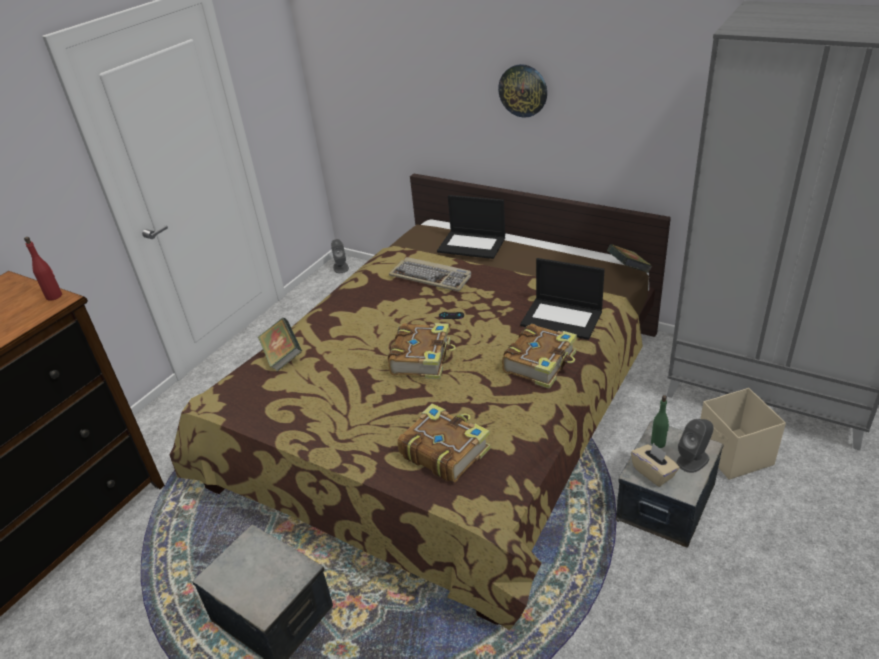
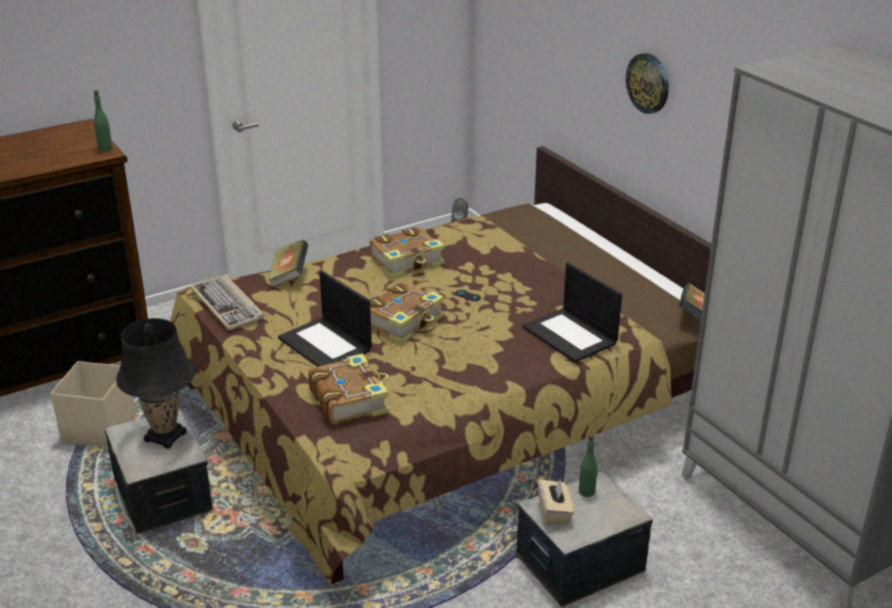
camera: 25 degrees right, 5 degrees down
red bottle [24,237,62,301] -> green bottle [94,90,113,151]
keyboard [389,257,471,292] -> keyboard moved to [190,275,264,330]
laptop [437,195,505,259] -> laptop moved to [278,270,372,367]
book [502,324,577,389] -> book moved to [370,227,444,278]
grey speaker [676,419,714,473] -> none
beige storage box [700,388,786,480] -> beige storage box moved to [50,361,136,448]
none -> black table lamp [116,318,195,449]

